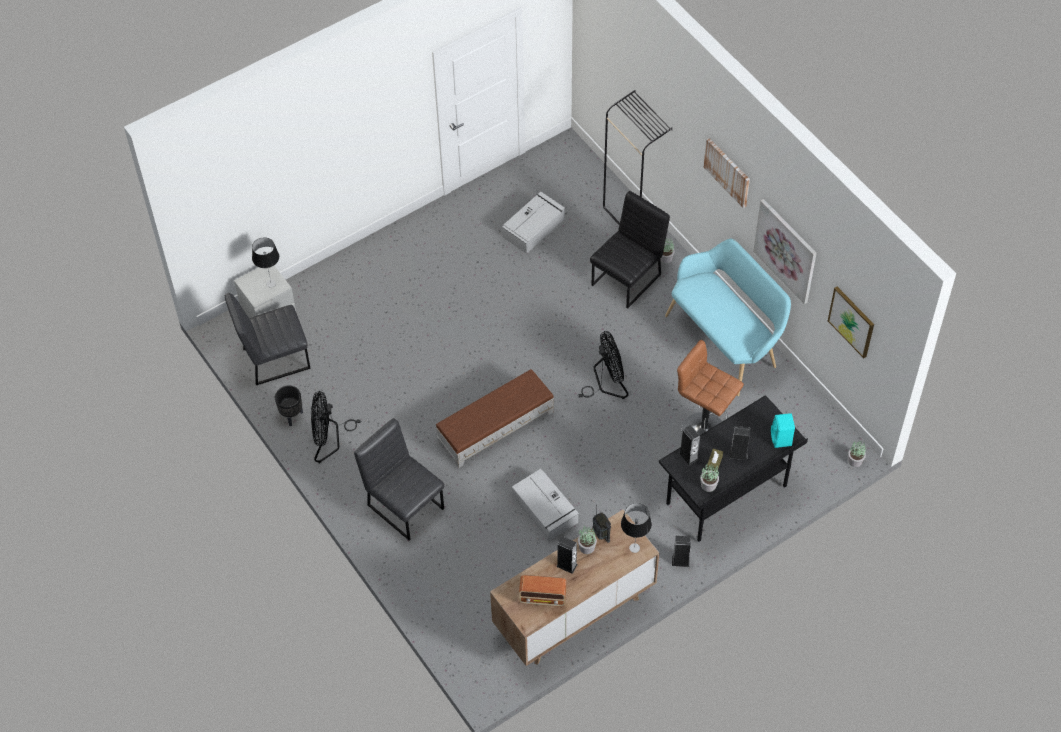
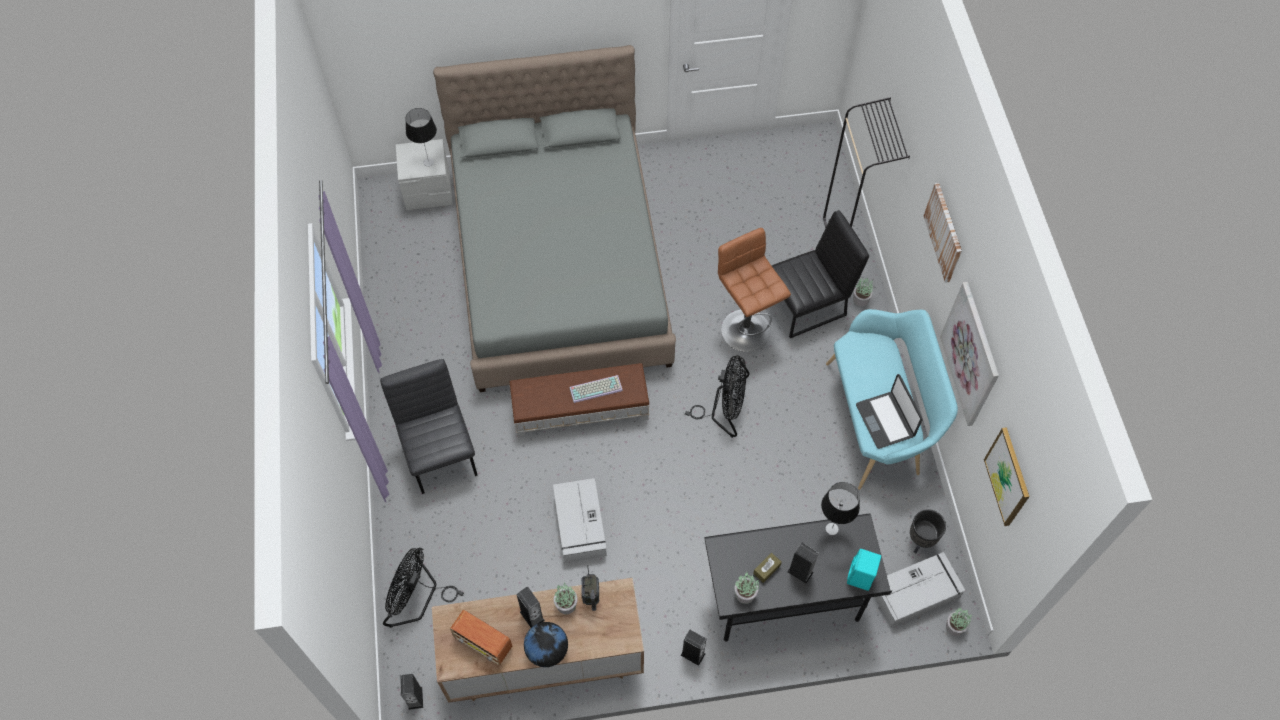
camera: 25 degrees right, 5 degrees up
grey chair [225,293,311,385] -> none
black planter [275,385,303,426] -> black planter moved to [910,509,946,553]
black fan [311,391,361,464] -> black fan moved to [383,547,464,628]
grey storage box [502,192,565,254] -> grey storage box moved to [875,552,966,627]
table lamp [621,503,652,553] -> table lamp moved to [821,482,860,535]
brown stool [677,340,744,435] -> brown stool moved to [718,228,791,352]
speaker [679,425,700,465] -> speaker moved to [400,674,423,710]
none -> grey bed [433,45,676,392]
none -> globe [524,622,568,667]
none -> keyboard [569,375,623,403]
none -> laptop [856,374,923,449]

